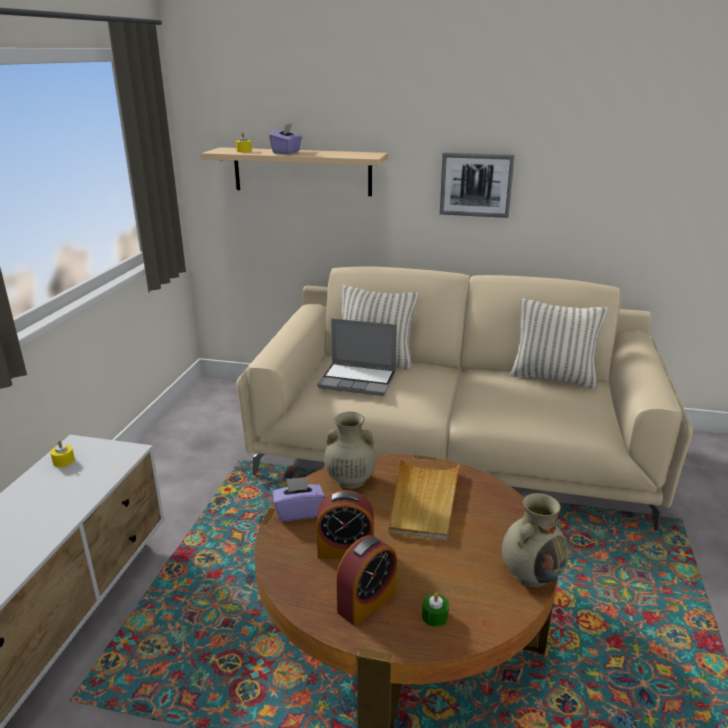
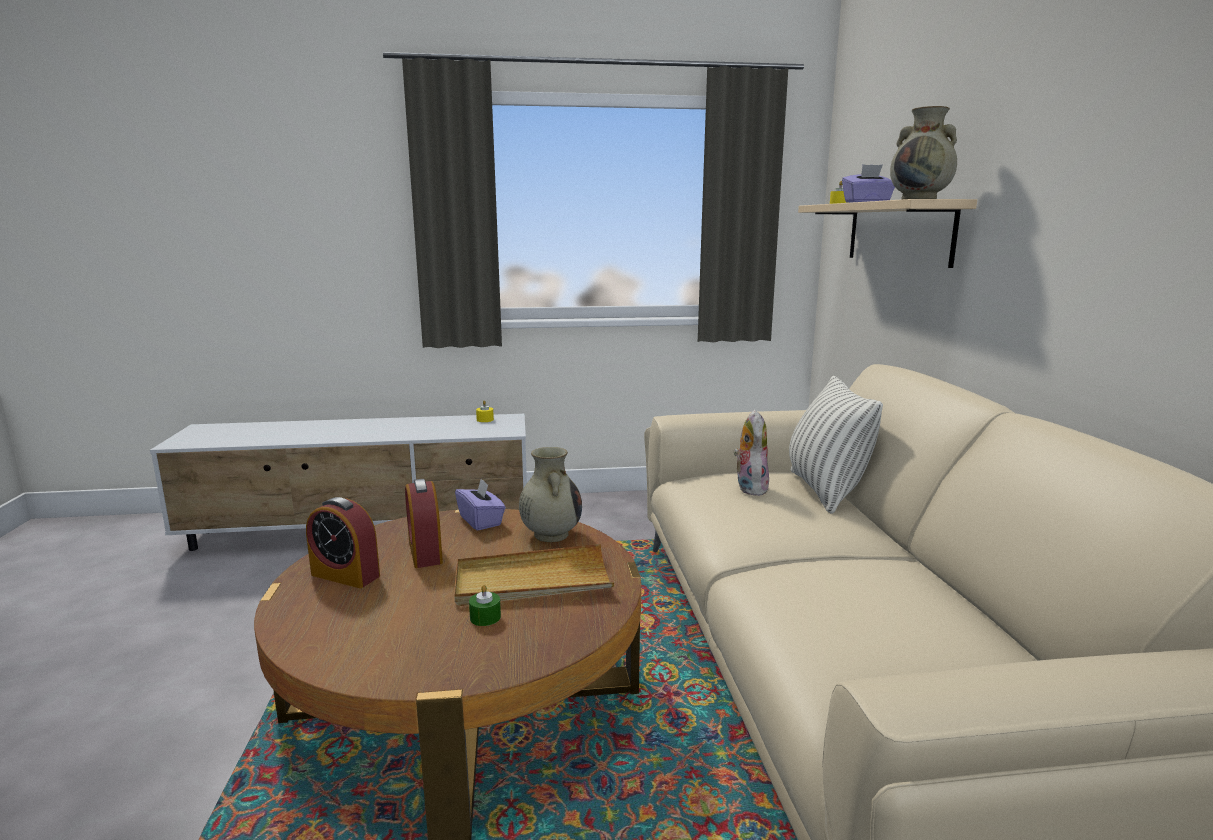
camera: 70 degrees right, 10 degrees down
laptop [317,318,397,396] -> plush toy [733,410,769,496]
green candle [422,593,449,627] -> green candle moved to [469,585,501,626]
picture [440,153,515,218] -> none
beige vase [502,493,568,587] -> beige vase moved to [890,106,957,199]
pillow [510,298,608,389] -> none

